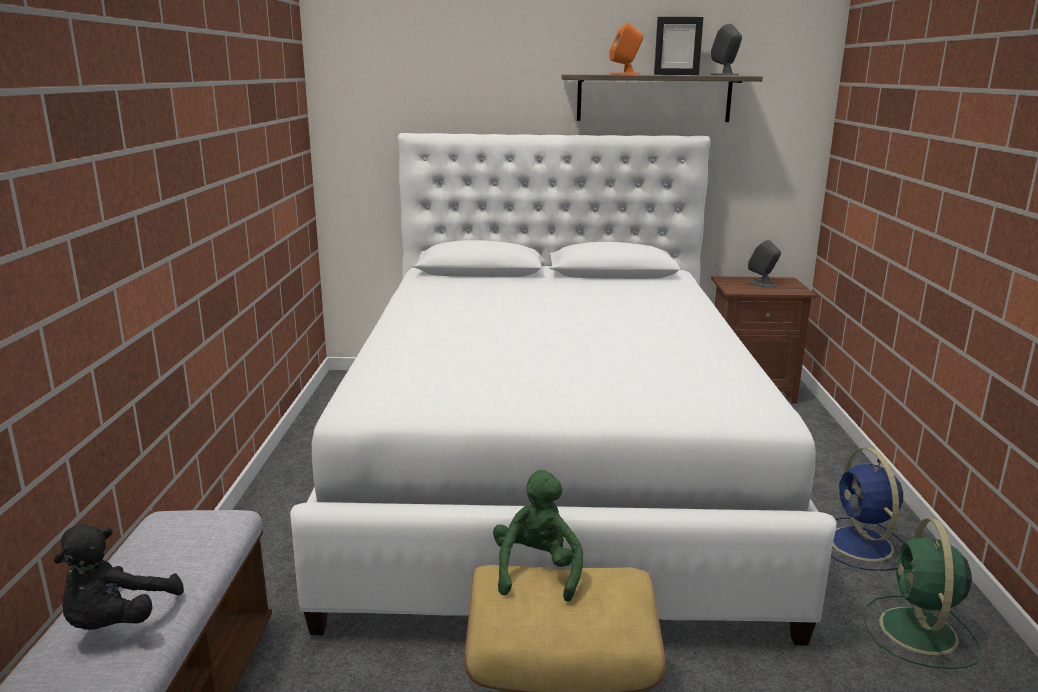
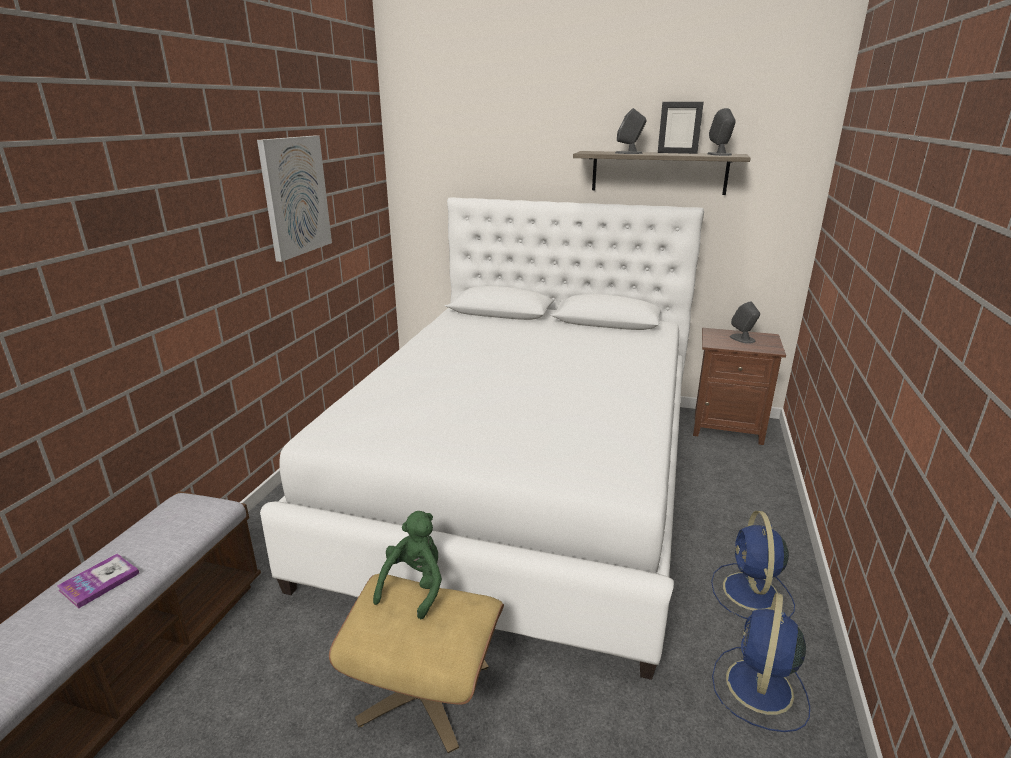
camera: 15 degrees right, 5 degrees up
black plush toy [53,524,184,630] -> book [57,554,140,609]
orange speaker [609,23,643,75] -> grey speaker [615,108,646,154]
green fan [864,518,981,669] -> blue fan [712,593,810,732]
none -> picture [257,136,332,262]

